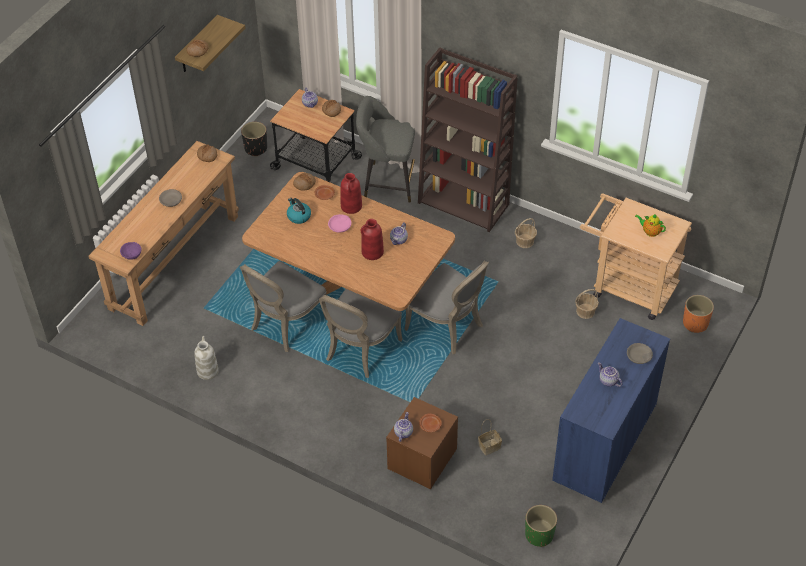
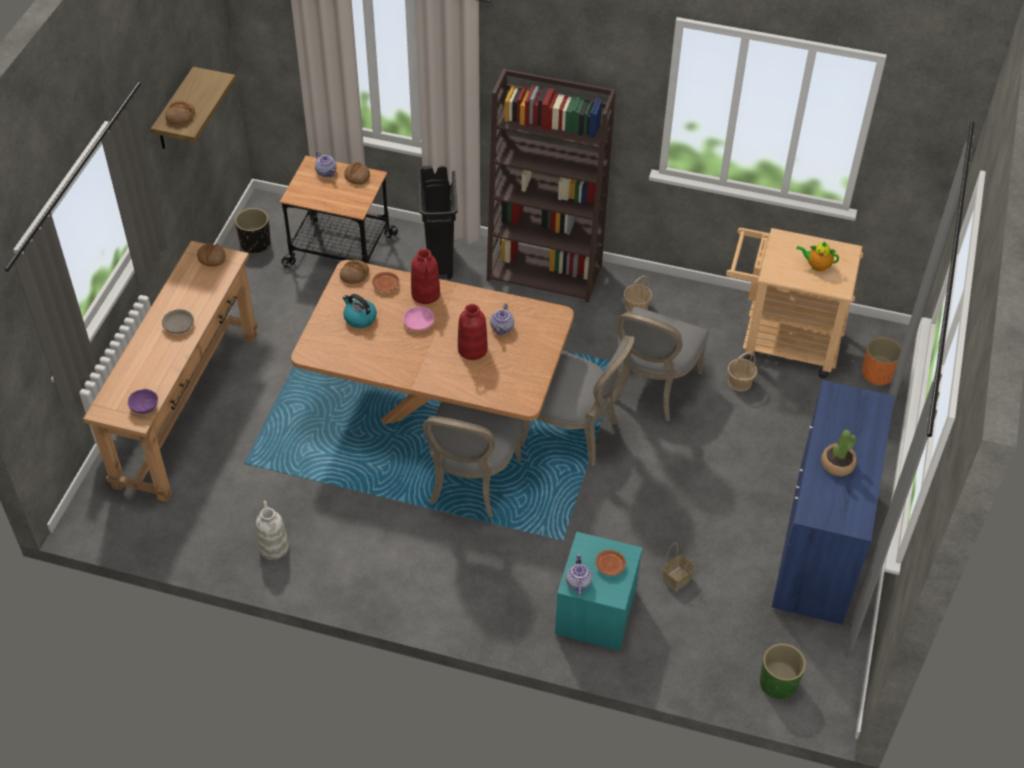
camera: 15 degrees left, 0 degrees up
grey chair [240,261,327,352] -> grey chair moved to [613,307,709,421]
grey stool [356,96,415,203] -> black trash can [418,166,458,279]
brown nightstand [386,397,458,489] -> turquoise nightstand [555,532,642,651]
teapot [598,362,622,387] -> potted plant [821,430,857,476]
grey bowl [627,343,653,364] -> none

